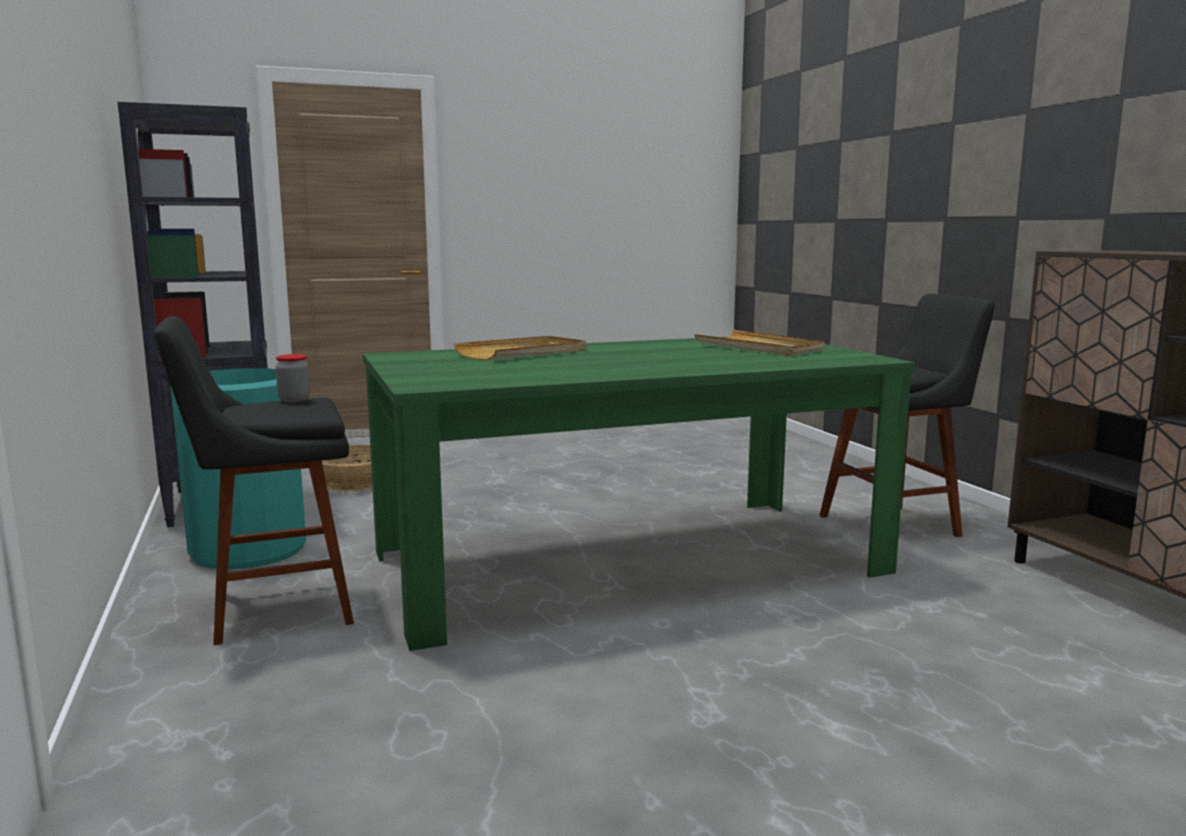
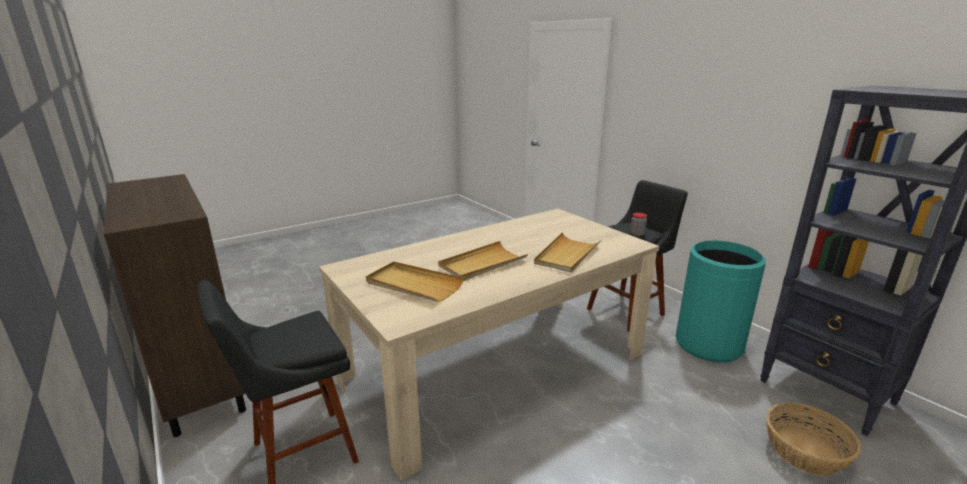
camera: 165 degrees right, 10 degrees up
green dining table [363,334,915,651] -> beige dining table [319,209,659,480]
none -> beige tray [438,241,528,281]

